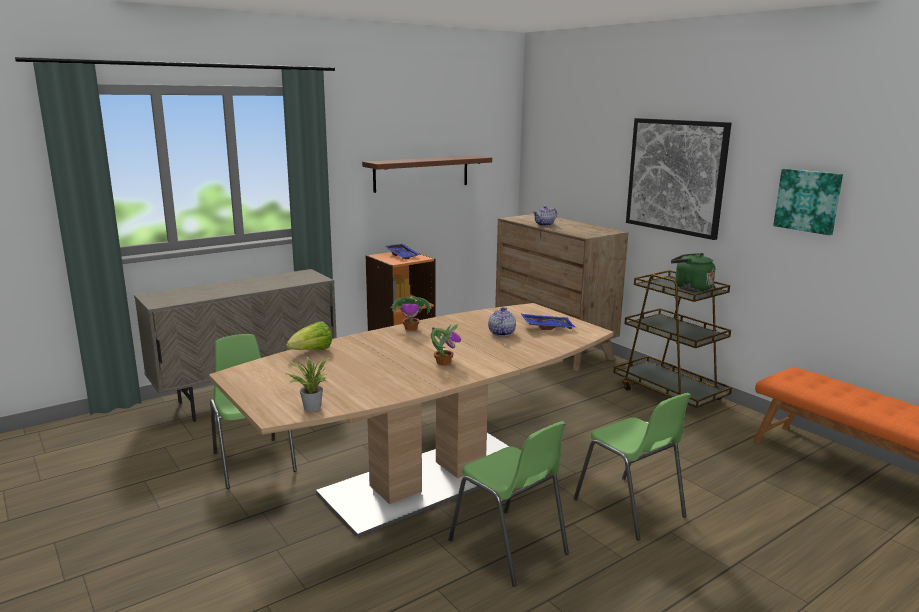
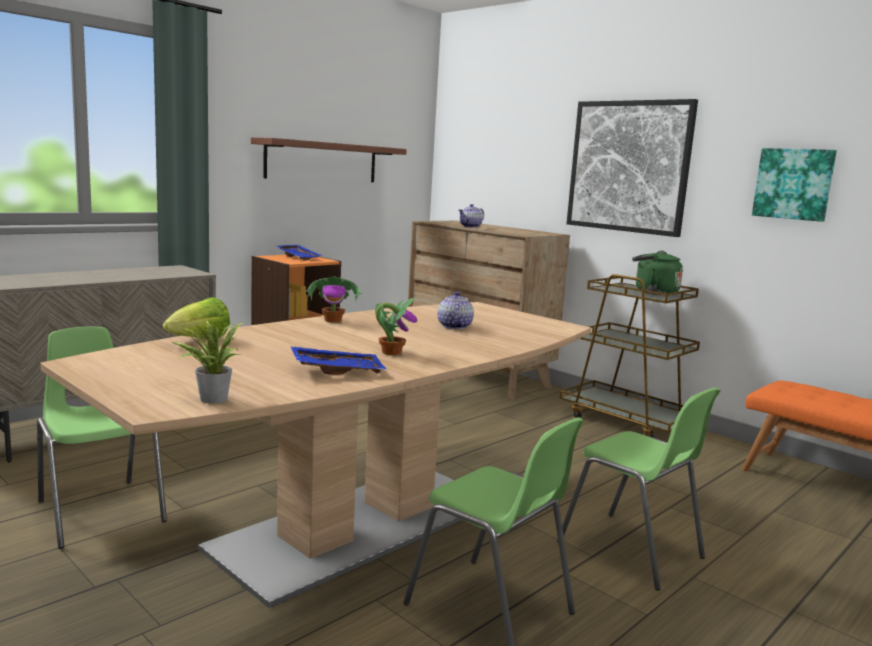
camera: 10 degrees left, 5 degrees down
blue tray [521,314,576,330] -> blue tray moved to [291,346,387,375]

